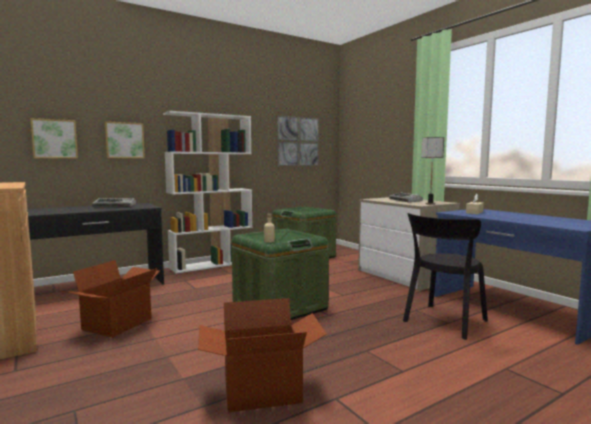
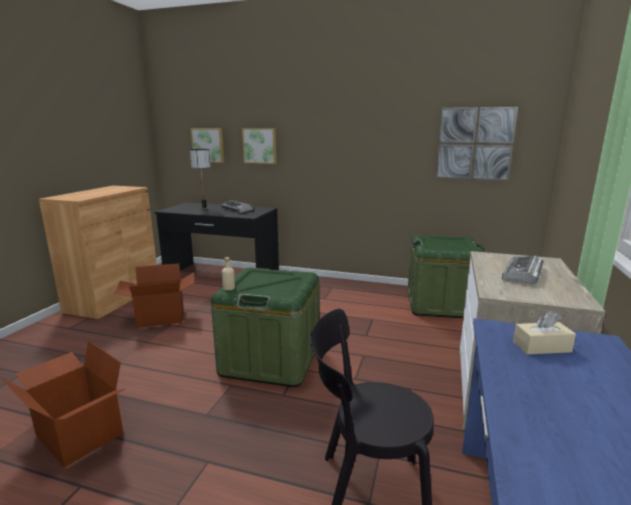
camera: 50 degrees right, 10 degrees up
white bookcase [163,111,252,274] -> none
table lamp [421,137,445,205] -> table lamp moved to [190,149,211,209]

